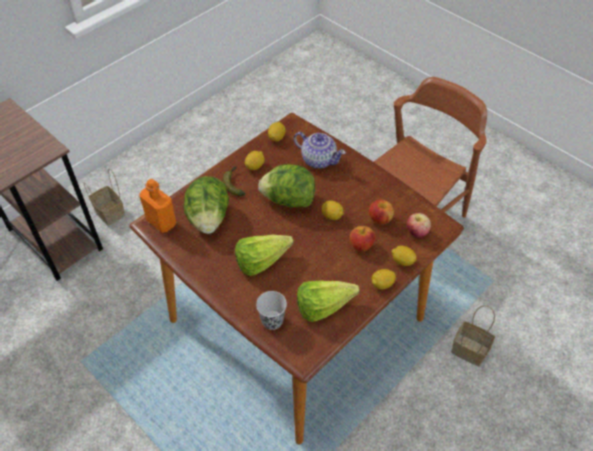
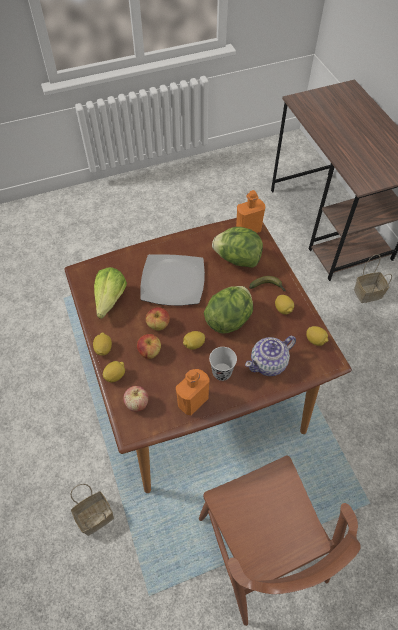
camera: 115 degrees right, 5 degrees up
lettuce [235,235,293,276] -> plate [140,254,205,306]
black cup [256,291,287,330] -> black cup moved to [209,347,237,381]
apple [369,199,394,225] -> apple moved to [146,307,170,331]
none -> orange bottle [176,369,209,415]

